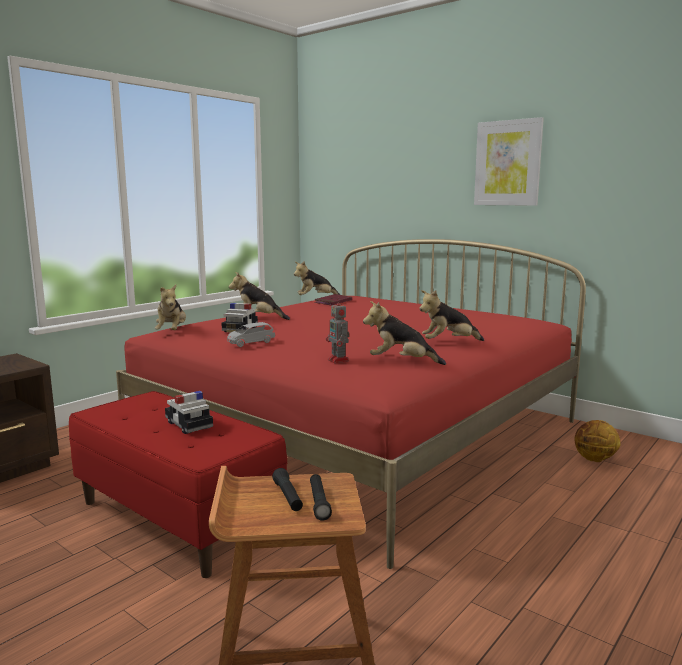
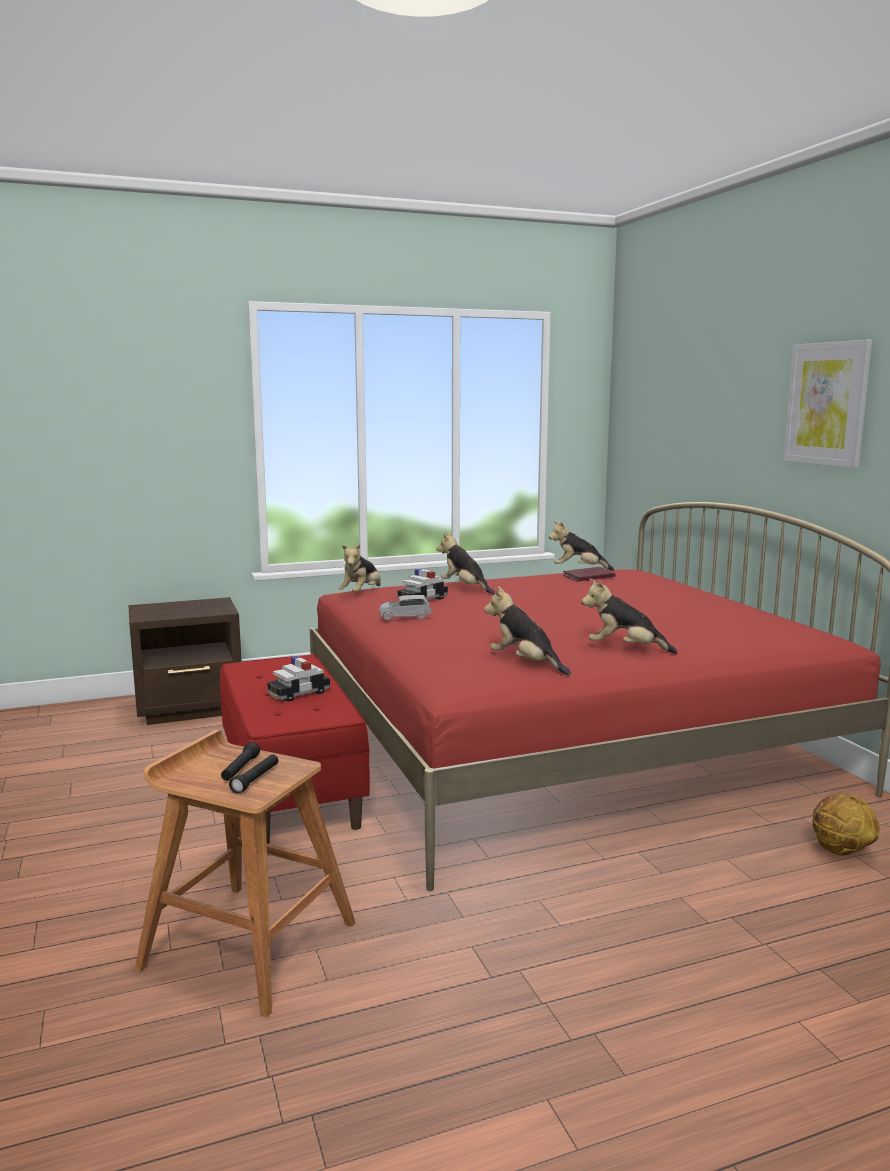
camera: 30 degrees right, 0 degrees up
toy car [165,391,213,434] -> toy car turned 120 degrees counterclockwise [267,656,330,702]
toy robot [326,300,349,363] -> none

